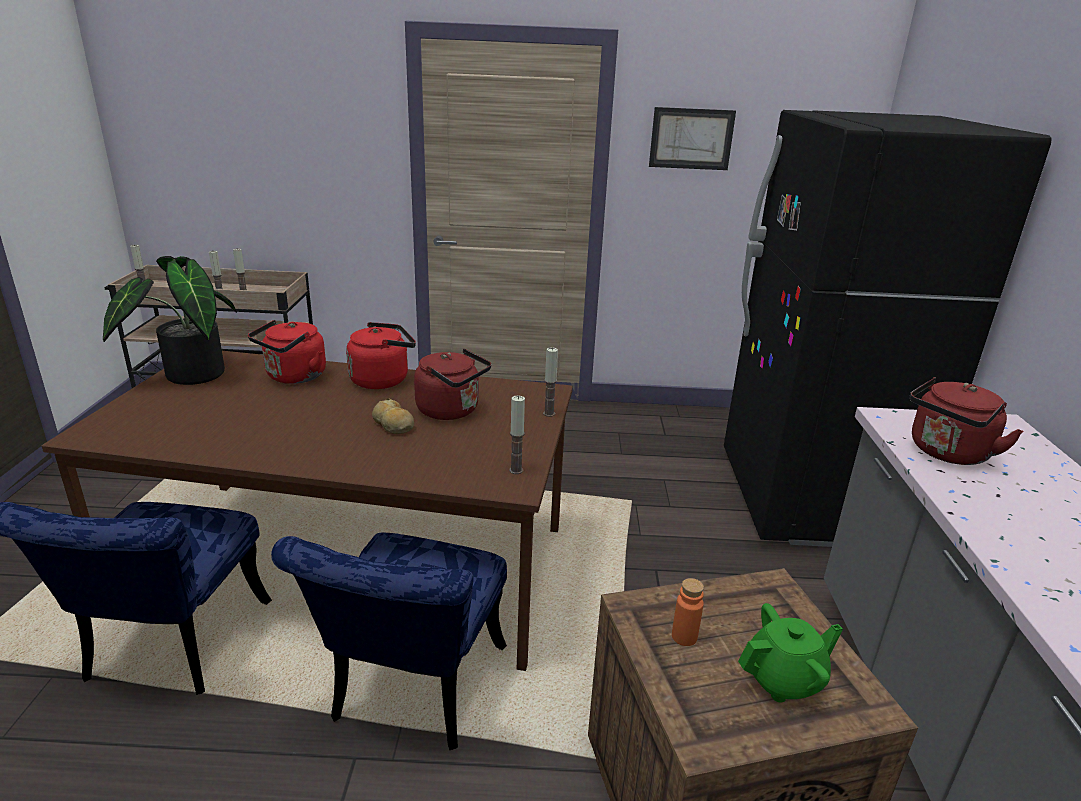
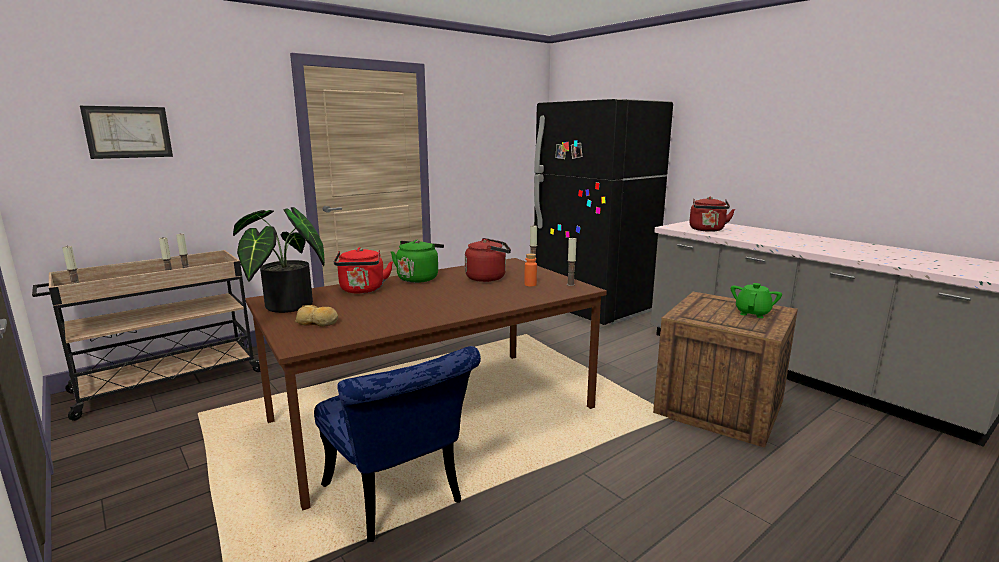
camera: 40 degrees left, 10 degrees down
blue chair [271,533,507,750] -> none
red kettle [346,322,416,389] -> green kettle [391,240,444,283]
bread [372,398,414,434] -> bread moved to [295,305,338,327]
picture [649,107,736,170] -> picture moved to [80,106,173,159]
orange bottle [672,578,704,646] -> orange bottle moved to [524,253,537,286]

